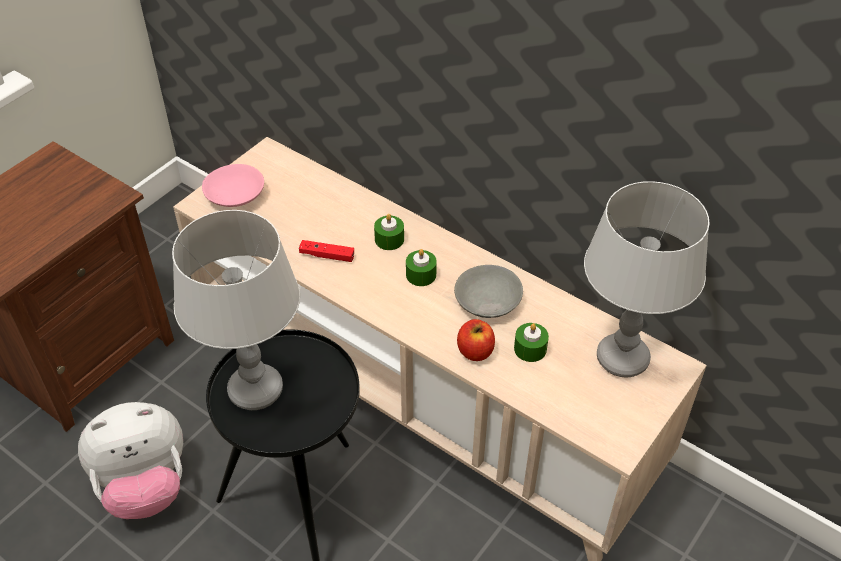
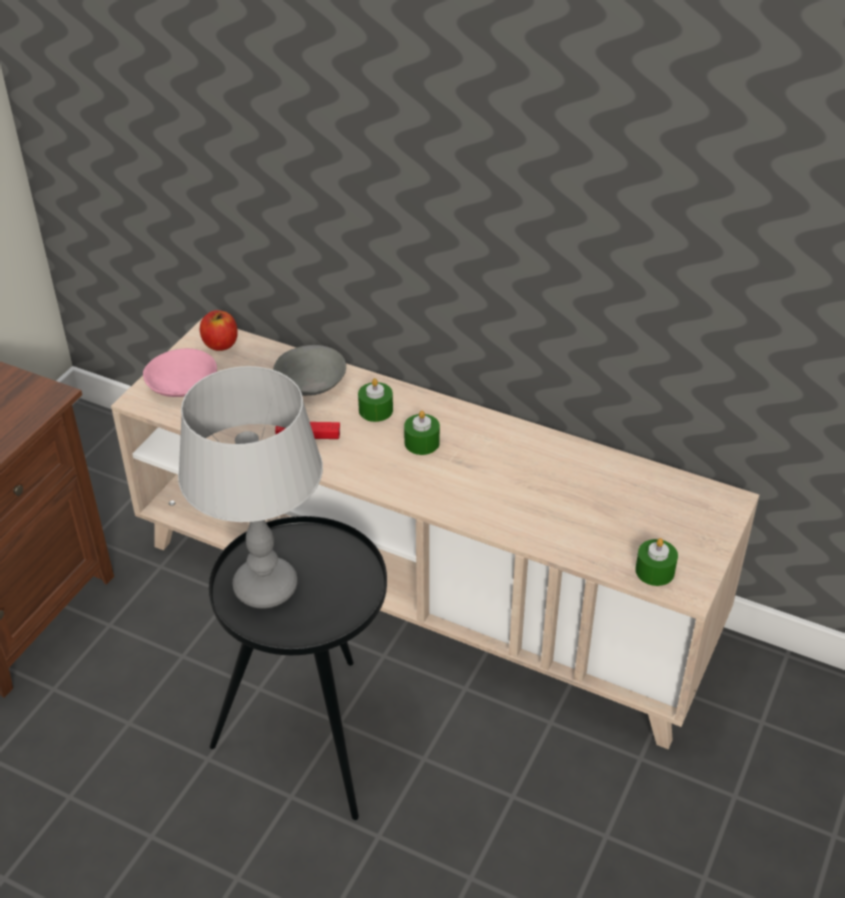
camera: 10 degrees left, 5 degrees down
plush toy [78,402,183,519] -> none
grey bowl [454,265,523,318] -> grey bowl moved to [273,345,346,396]
apple [457,319,495,361] -> apple moved to [200,310,238,351]
green candle [514,323,549,362] -> green candle moved to [635,538,678,586]
grey table lamp [584,181,710,377] -> none

